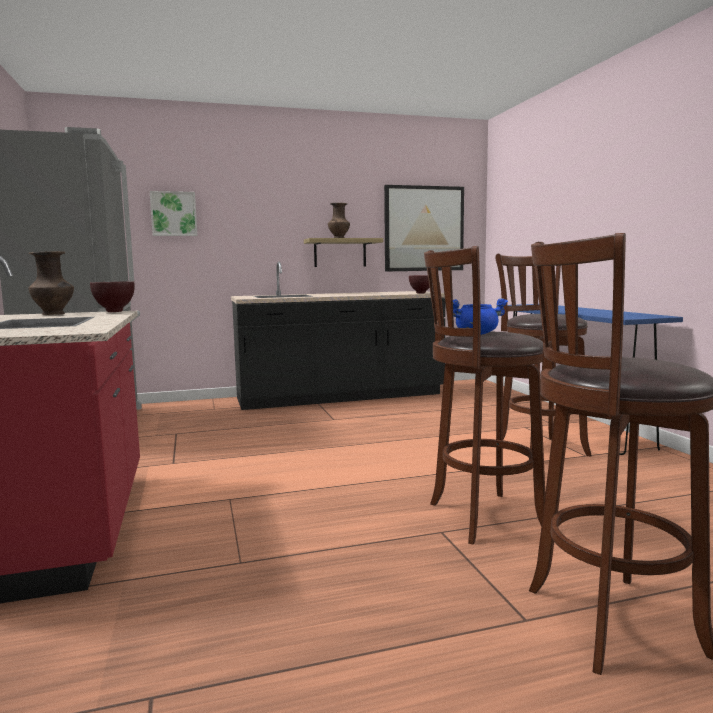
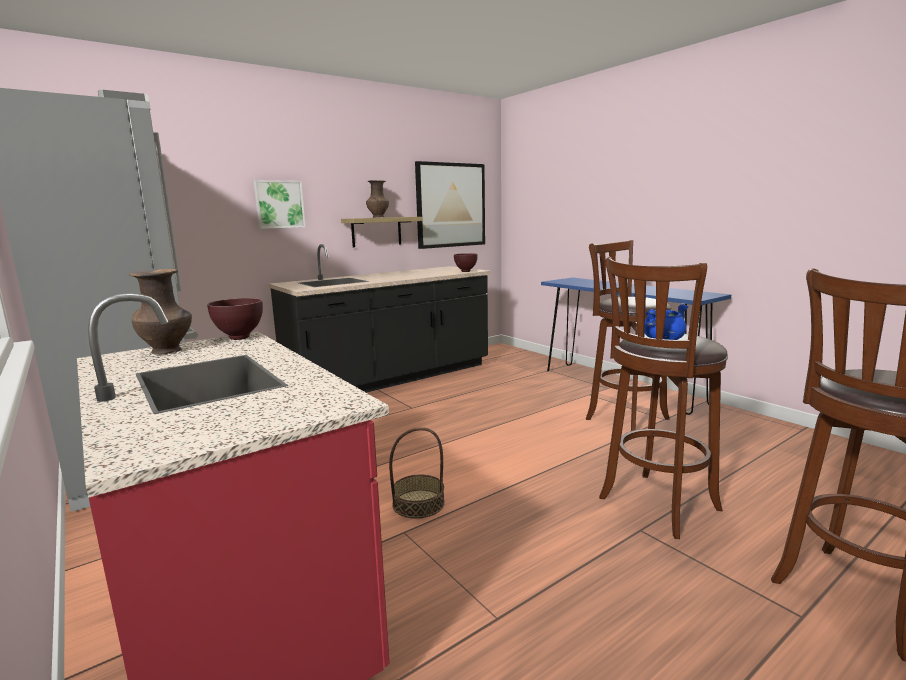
camera: 20 degrees left, 5 degrees up
picture [150,191,197,236] -> picture moved to [254,180,306,229]
none -> basket [389,427,445,519]

